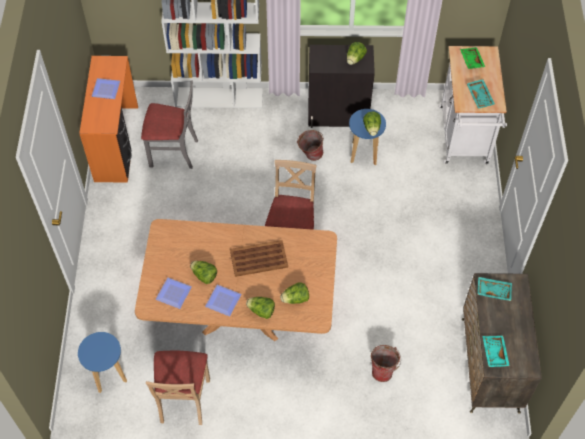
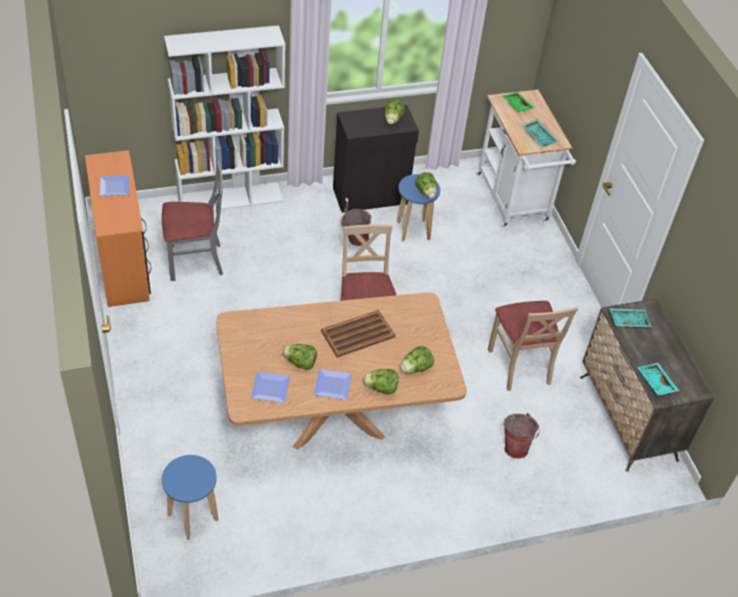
camera: 20 degrees left, 10 degrees down
beige chair [146,351,210,425] -> beige chair moved to [488,301,578,391]

